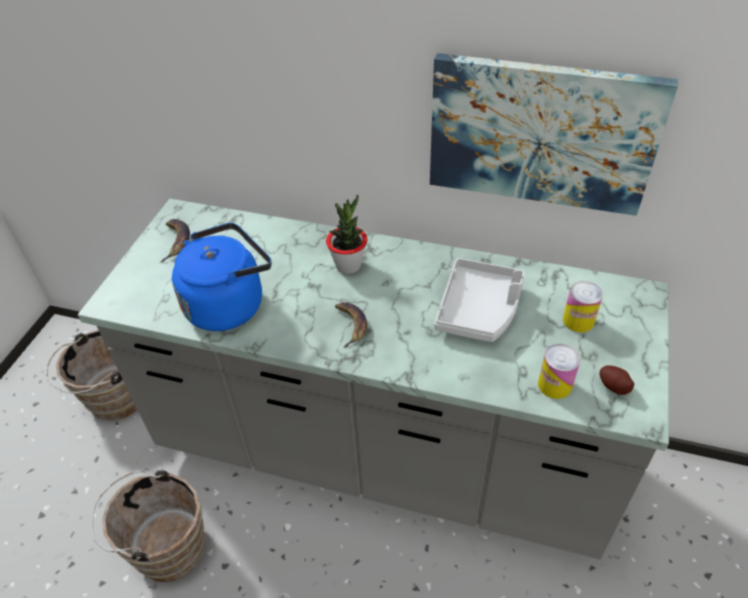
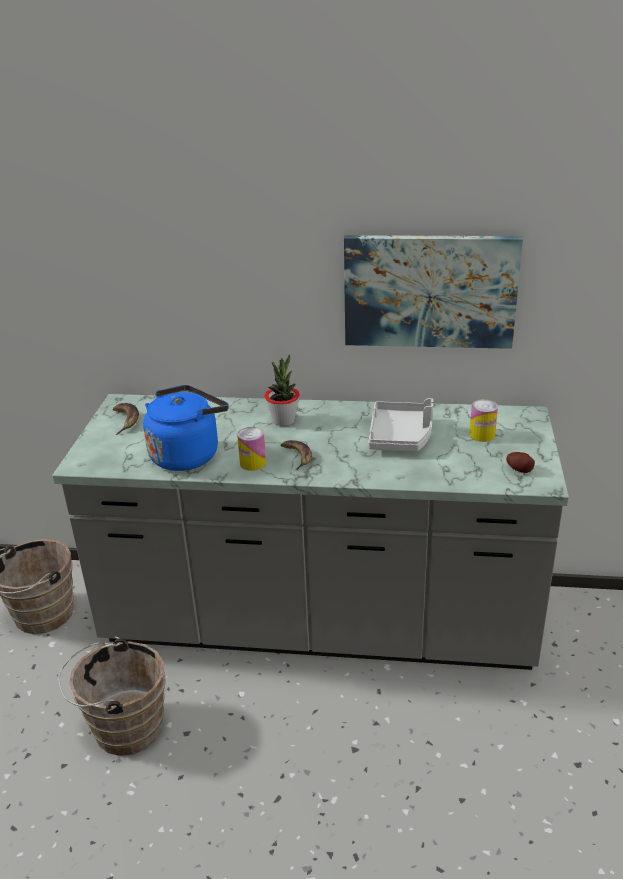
camera: 10 degrees left, 15 degrees down
can [538,344,580,399] -> can moved to [237,427,266,471]

